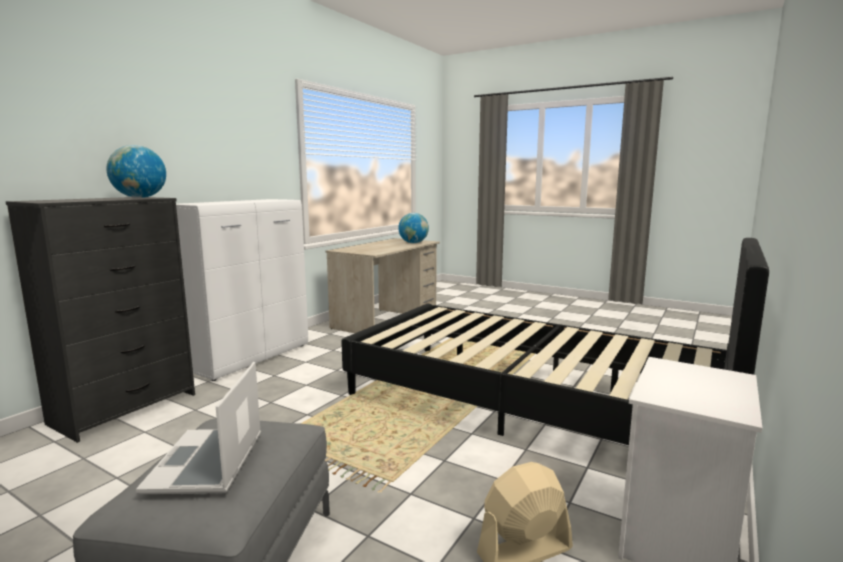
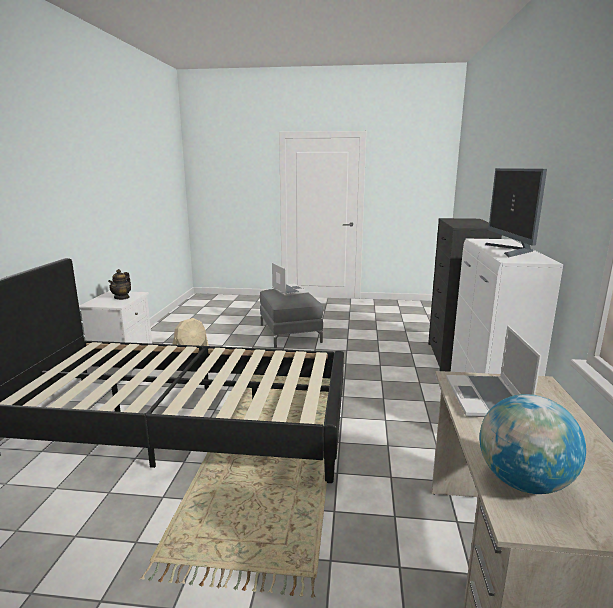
camera: 155 degrees right, 5 degrees up
globe [106,145,166,198] -> none
none -> teapot [108,269,131,300]
none -> laptop [446,325,541,417]
none -> monitor [485,168,547,257]

